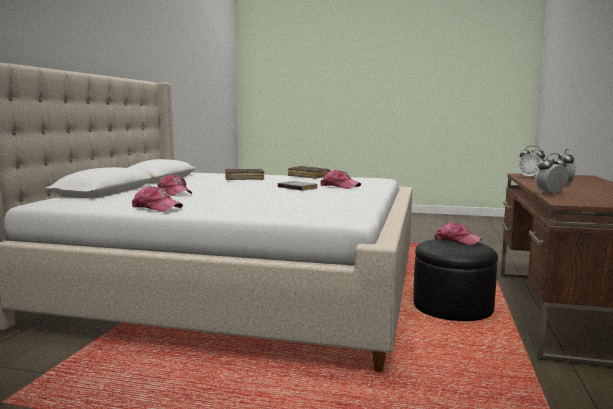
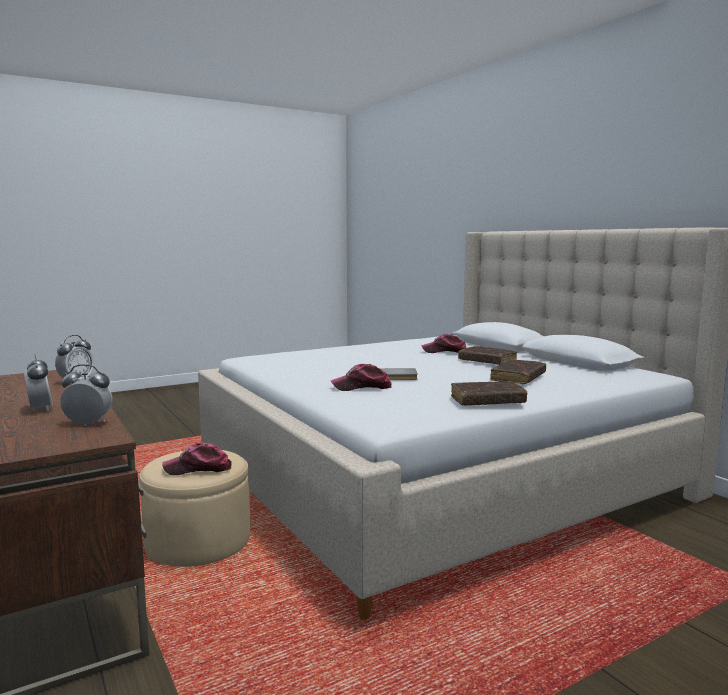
camera: 135 degrees right, 0 degrees up
cap [132,186,183,212] -> none
black ottoman [413,239,498,321] -> beige ottoman [139,450,250,567]
none -> brown book [458,346,518,365]

